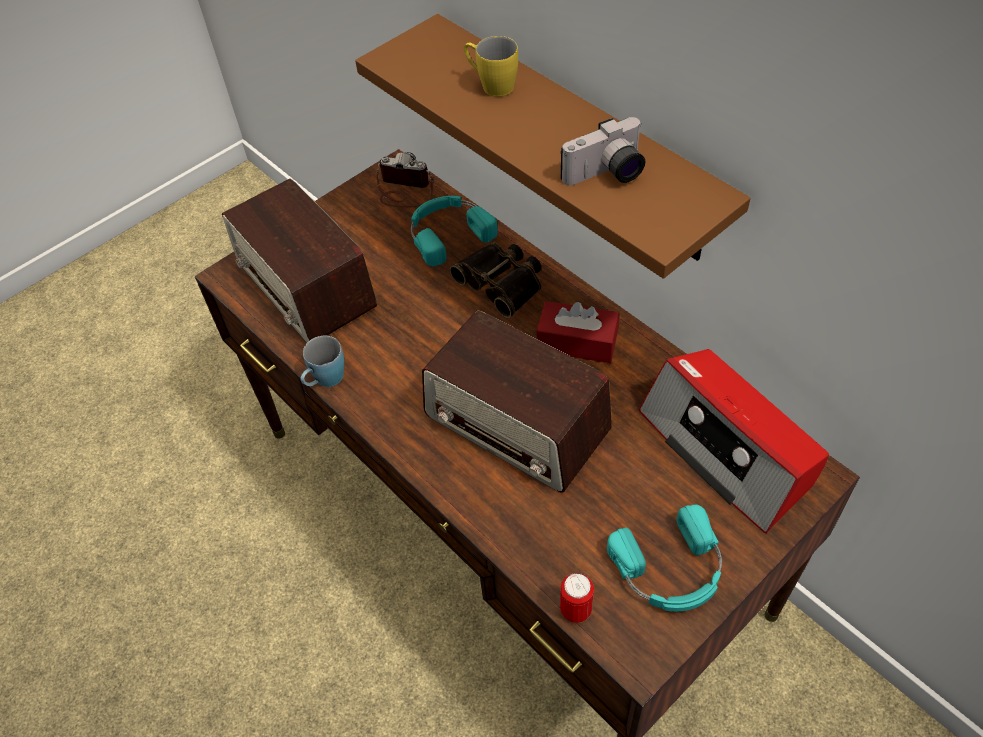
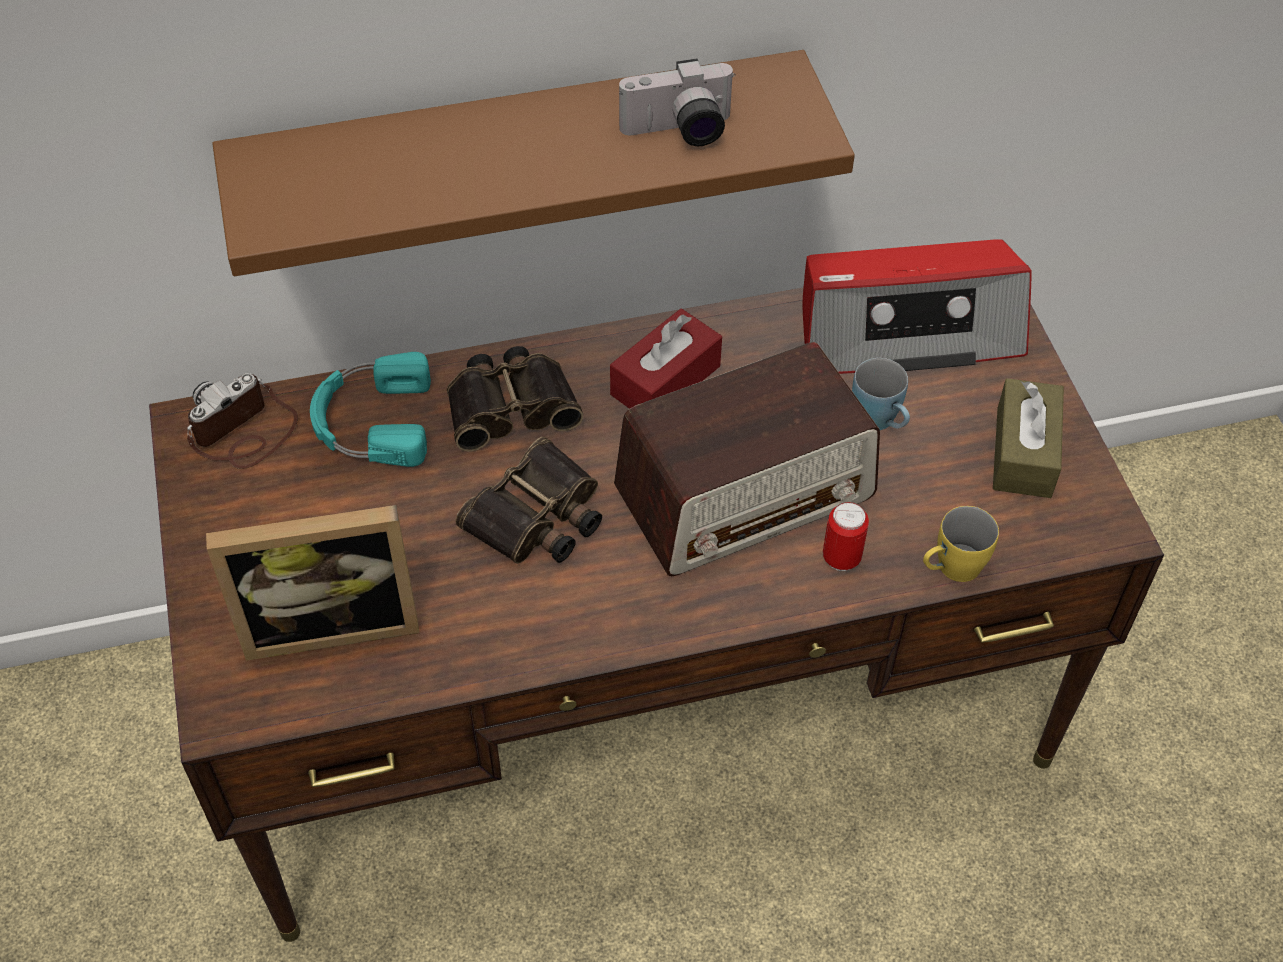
camera: 65 degrees left, 0 degrees up
radio [222,178,377,342] -> picture frame [206,505,419,661]
blue mug [301,336,344,387] -> blue mug moved to [852,358,910,430]
yellow mug [464,36,518,97] -> yellow mug moved to [923,506,999,582]
can [560,573,594,623] -> can moved to [823,502,869,571]
camera [561,117,645,185] -> camera turned 75 degrees clockwise [619,59,736,146]
turquoise headphones [607,504,722,612] -> brown tissue box [993,378,1064,498]
none -> binoculars [455,437,602,564]

